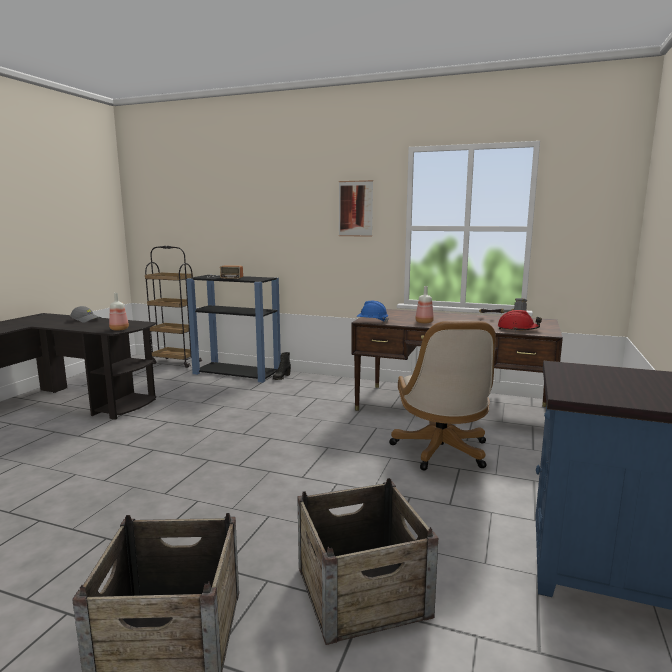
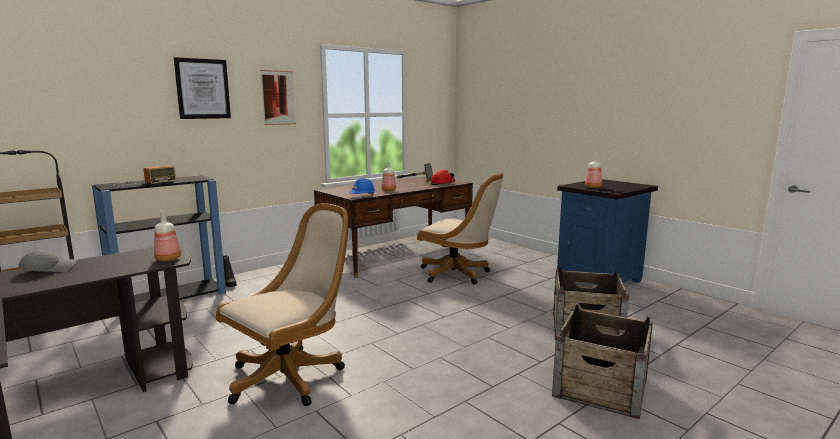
camera: 60 degrees left, 0 degrees up
none -> picture [174,57,231,119]
none -> office chair [216,203,348,406]
none -> bottle [585,153,602,188]

